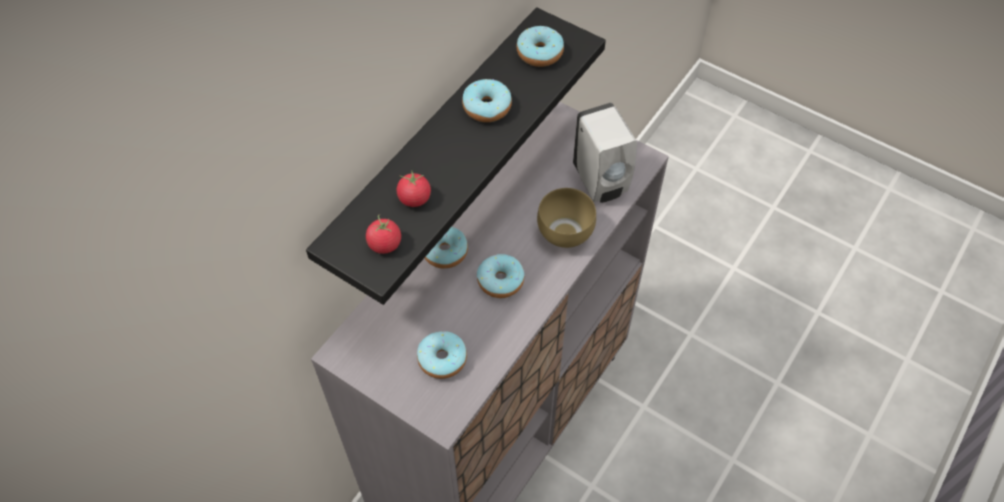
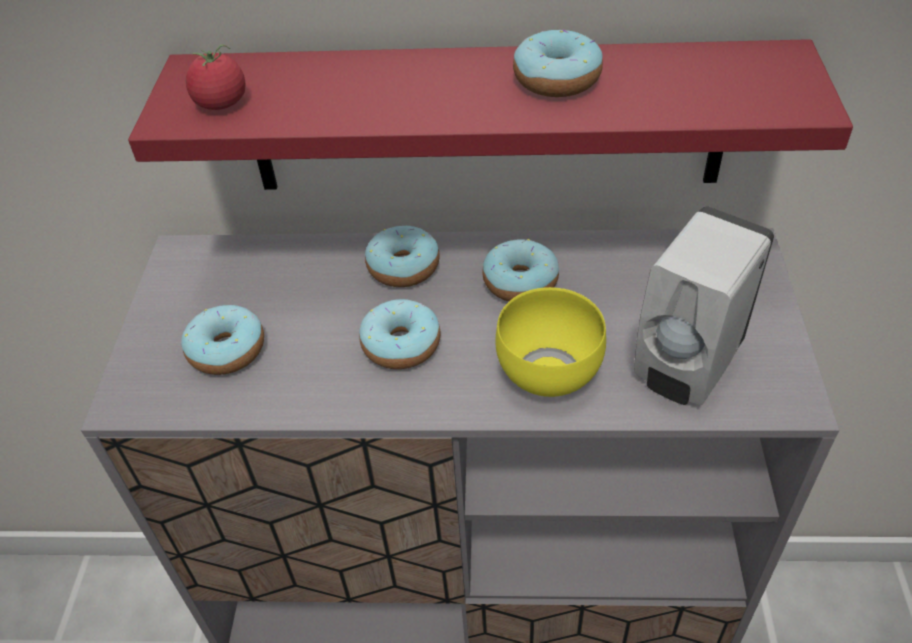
camera: 60 degrees right, 10 degrees down
black shelf [306,7,606,305] -> red shelf [128,39,853,190]
tomato [397,170,431,207] -> none
donut [517,26,564,67] -> donut moved to [482,239,559,301]
brown bowl [537,188,596,248] -> yellow bowl [495,287,606,397]

